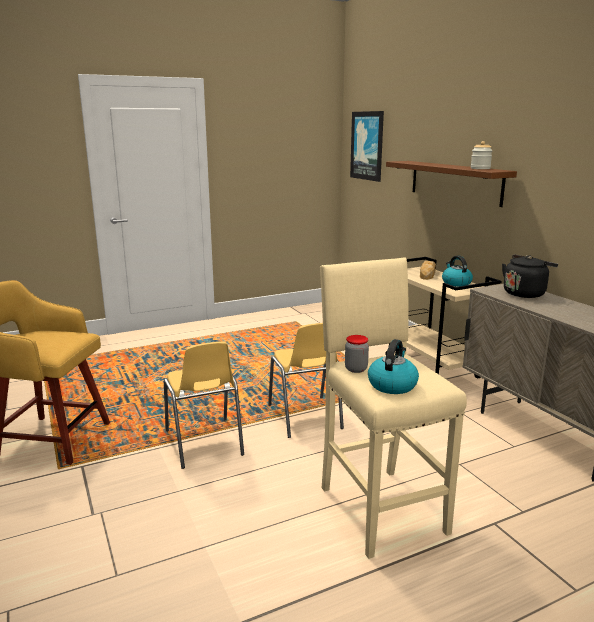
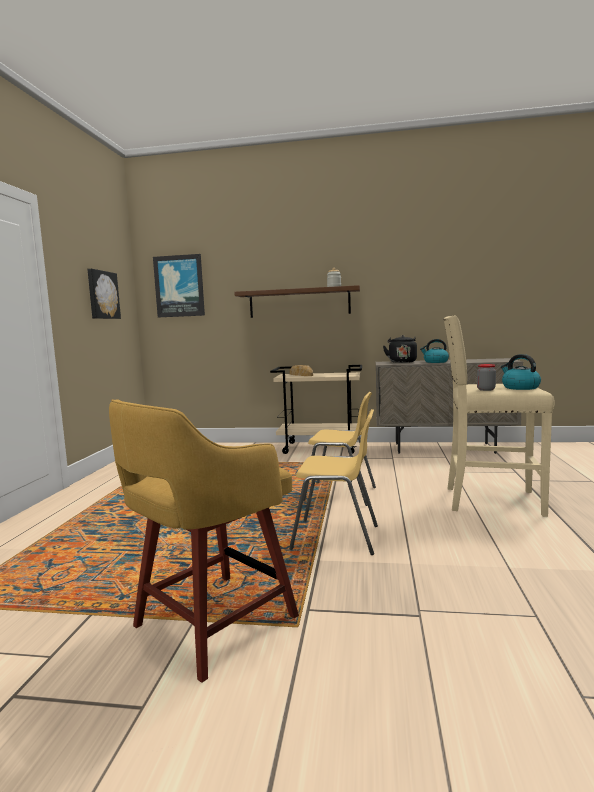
camera: 55 degrees left, 10 degrees down
kettle [442,255,473,287] -> kettle moved to [420,339,449,363]
none -> picture [87,269,121,319]

